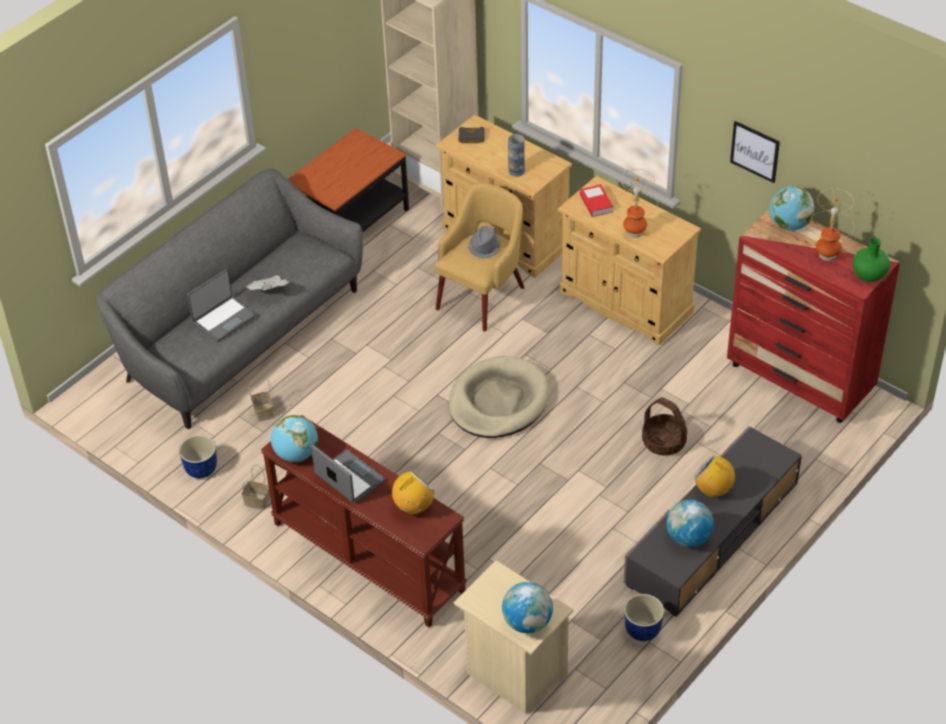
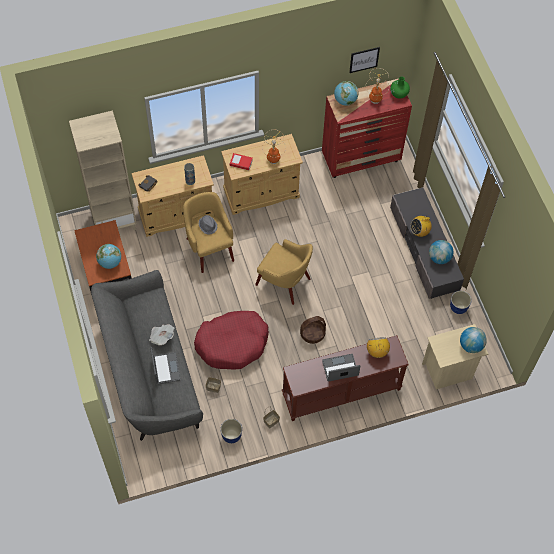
camera: 60 degrees left, 15 degrees up
globe [271,415,318,462] -> globe moved to [96,244,121,269]
beige dog bed [448,356,550,438] -> yellow armchair [255,239,313,305]
basket [642,397,688,456] -> basket moved to [300,316,326,344]
picture [730,121,780,183] -> picture moved to [349,47,380,73]
none -> red dog bed [194,311,269,370]

